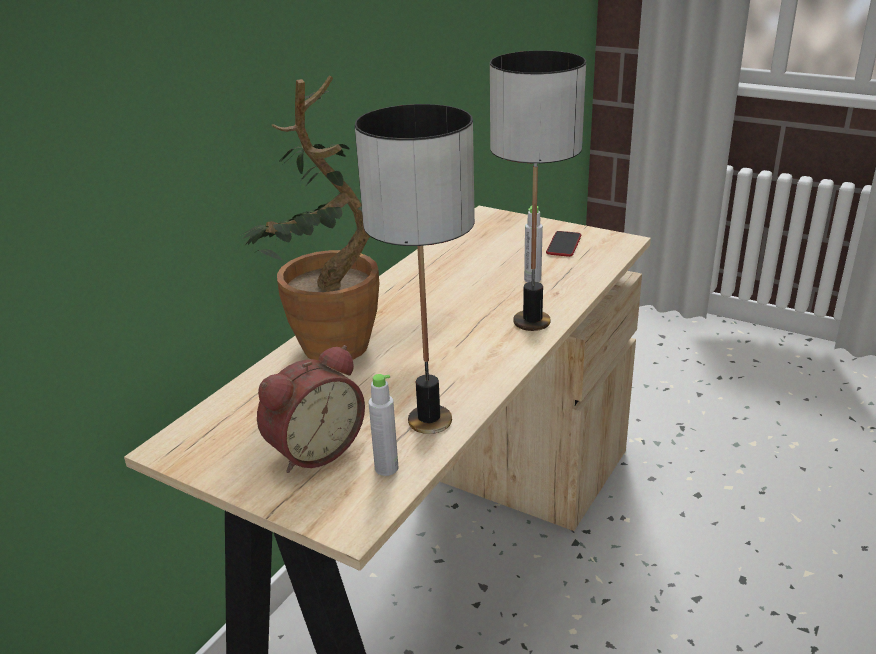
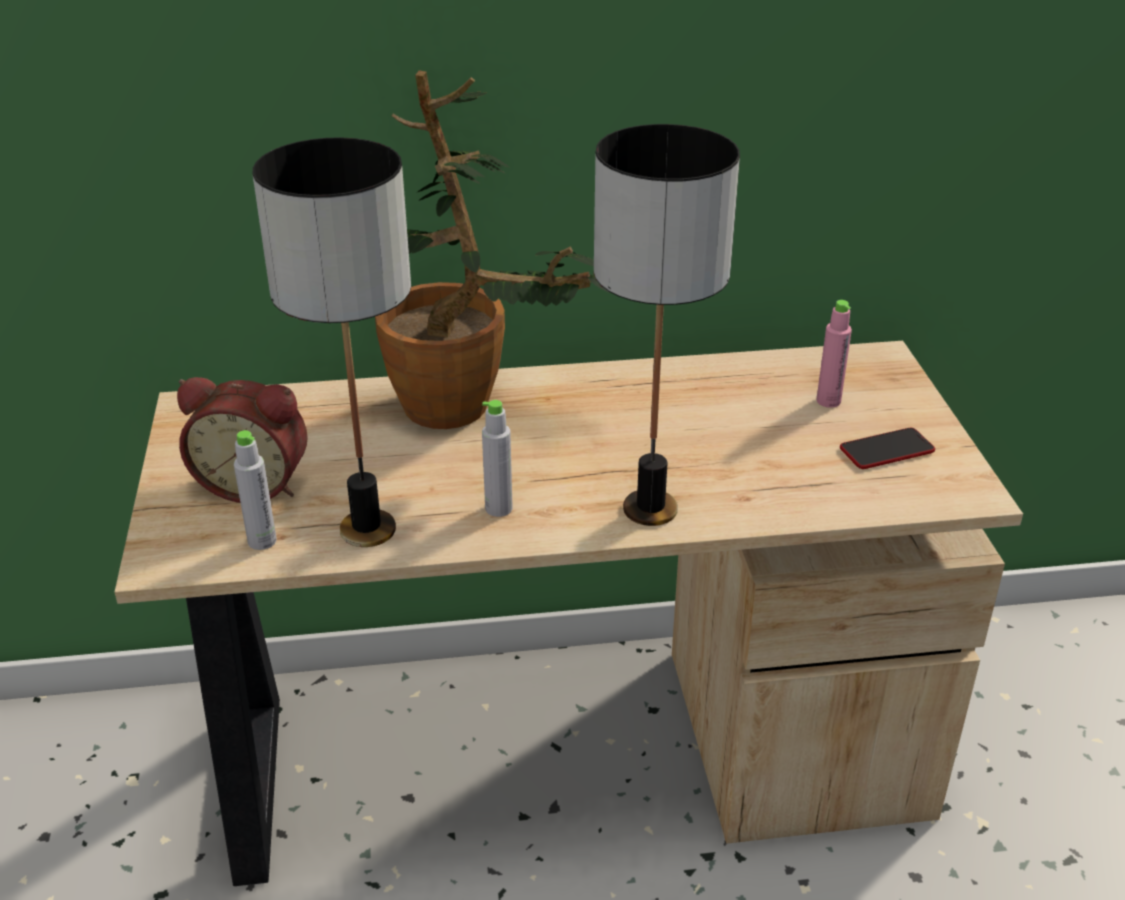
camera: 50 degrees right, 5 degrees up
grey bottle [524,206,543,282] -> grey bottle moved to [482,400,513,517]
none -> pink bottle [816,300,852,408]

